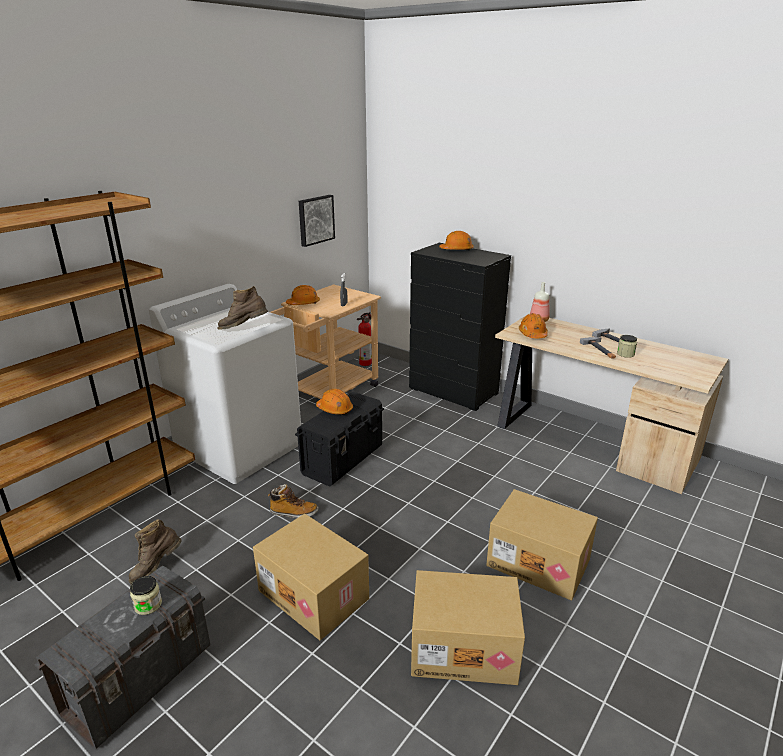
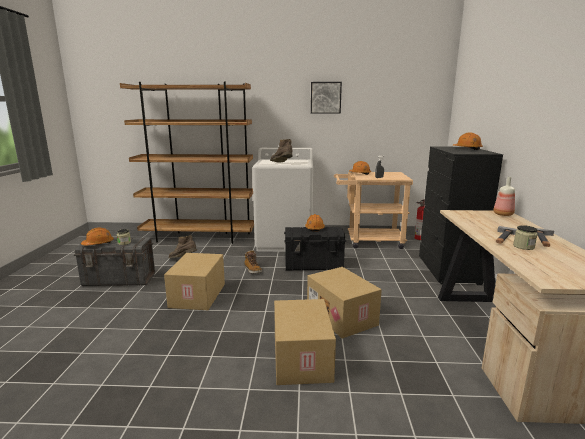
camera: 55 degrees right, 10 degrees down
picture [299,195,335,247] -> picture moved to [311,82,342,114]
cardboard box [411,570,525,685] -> cardboard box moved to [307,267,382,339]
orange hard hat [519,313,548,338] -> orange hard hat moved to [81,228,114,245]

